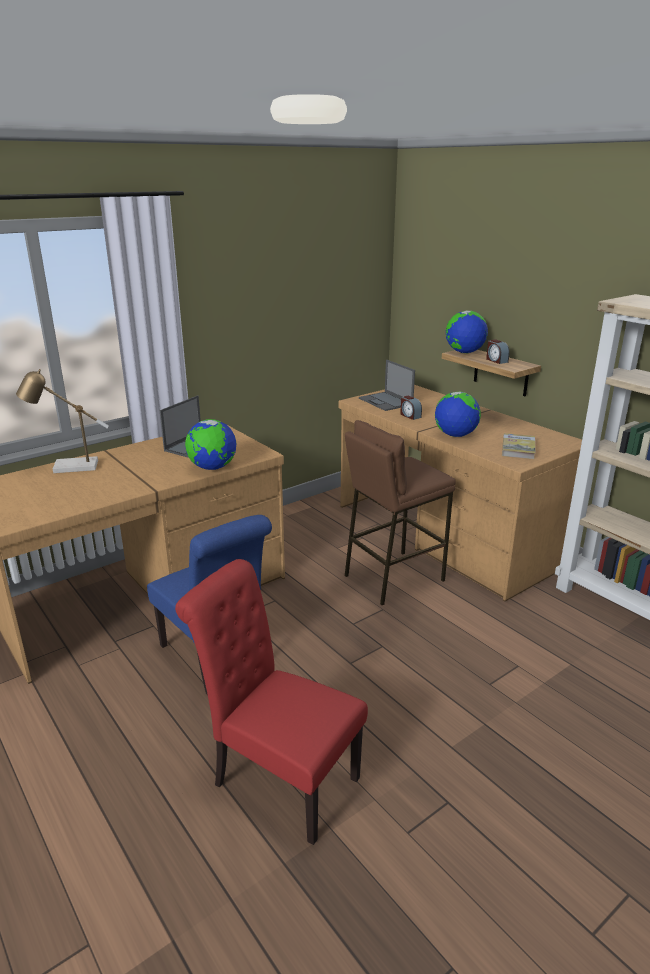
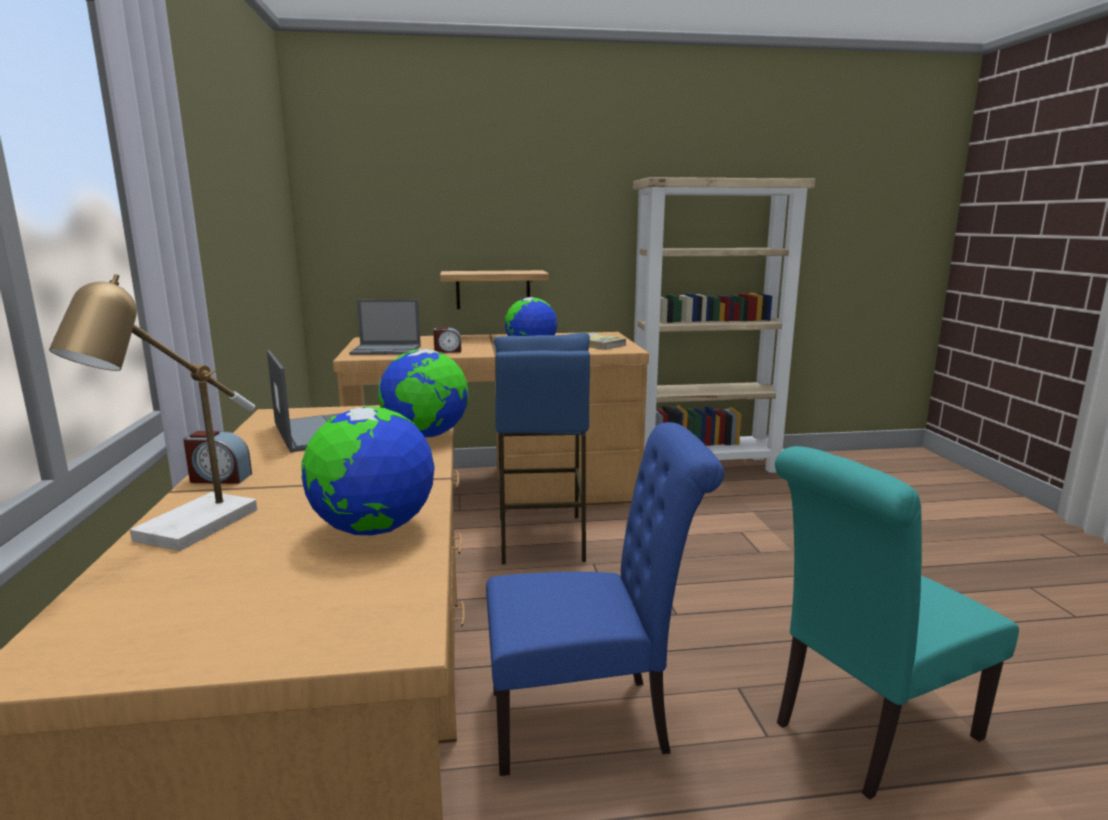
camera: 60 degrees left, 10 degrees down
red chair [175,559,368,845] -> turquoise chair [775,446,1019,800]
brown stool [345,420,456,605] -> blue stool [494,333,590,564]
globe [446,311,488,353] -> globe moved to [301,406,435,535]
alarm clock [486,339,510,364] -> alarm clock moved to [183,431,252,484]

